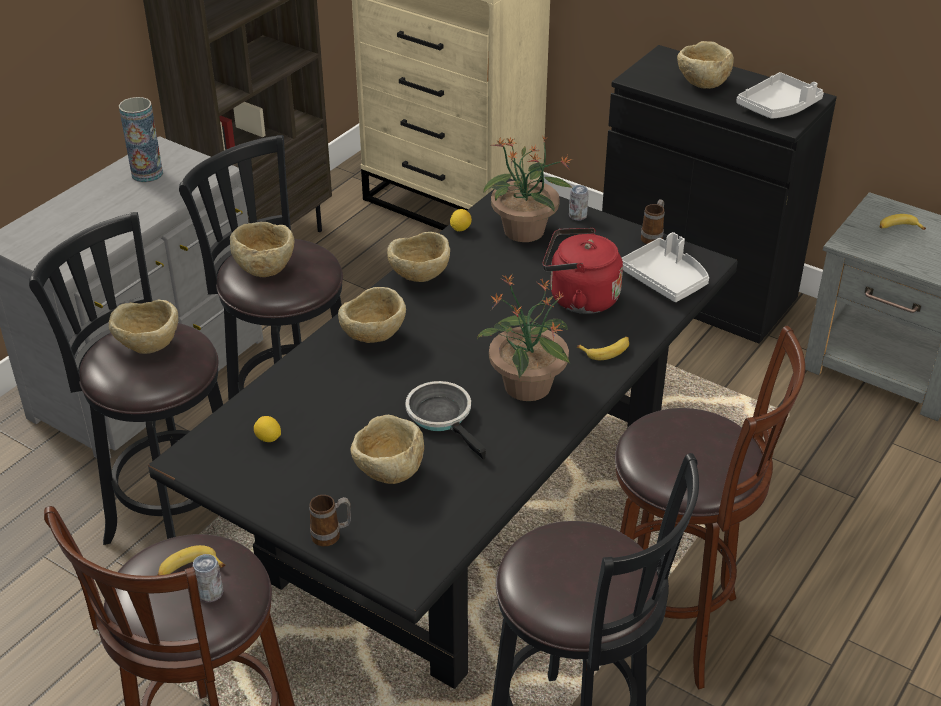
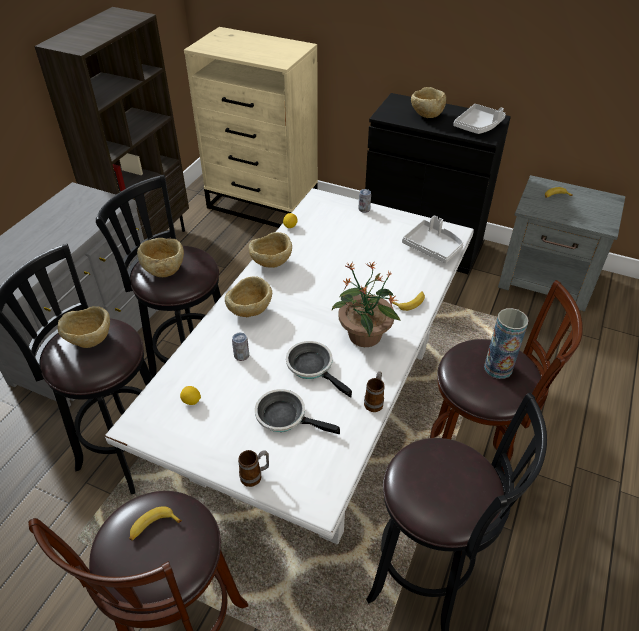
camera: 10 degrees left, 5 degrees up
vase [119,97,163,183] -> vase moved to [484,308,528,379]
black dining table [148,179,738,689] -> white dining table [105,188,474,545]
can [193,554,223,602] -> can moved to [232,332,249,361]
beige bowl [351,415,424,484] -> frying pan [255,389,340,435]
potted plant [484,136,572,242] -> none
red kettle [542,228,623,314] -> none
mug [641,200,665,244] -> mug moved to [364,372,384,412]

